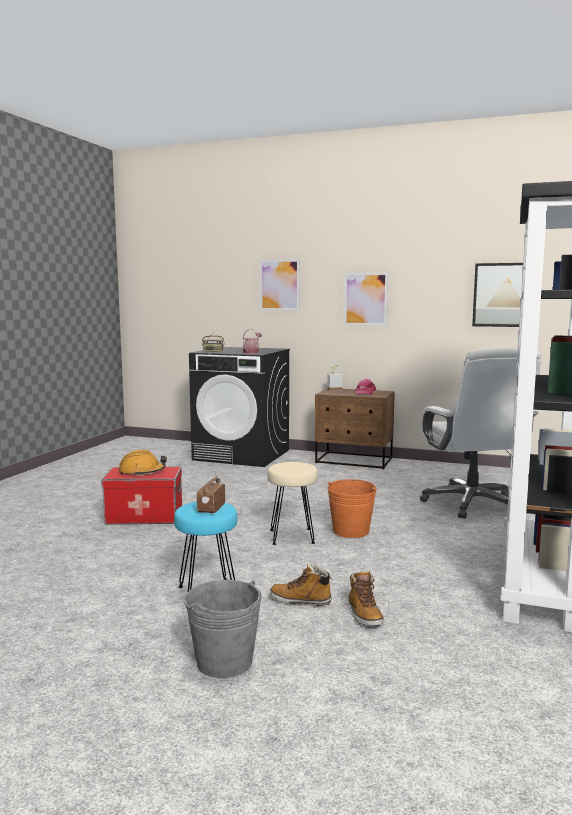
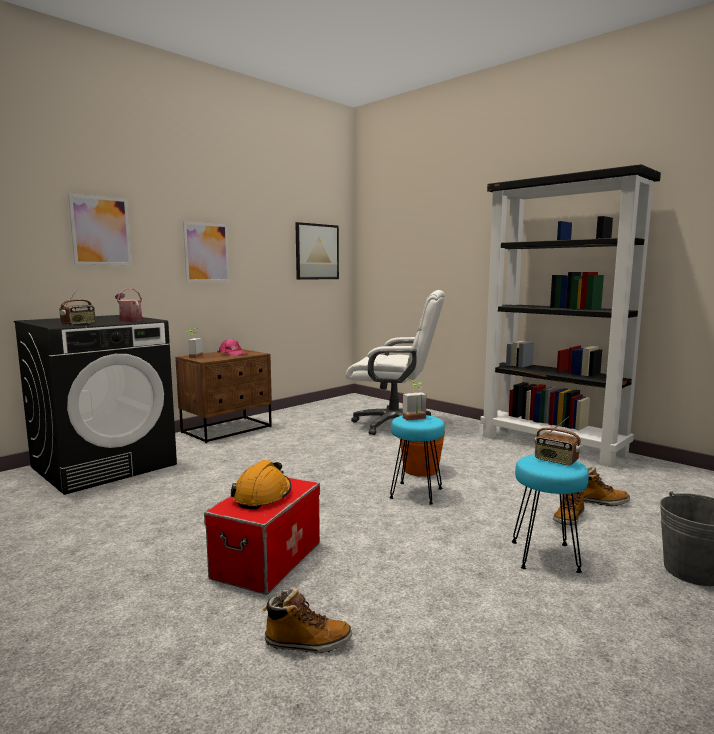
camera: 65 degrees left, 0 degrees up
beige stool [267,462,318,545] -> turquoise stool [389,415,445,505]
none -> boot [263,587,352,653]
none -> potted plant [403,380,427,421]

